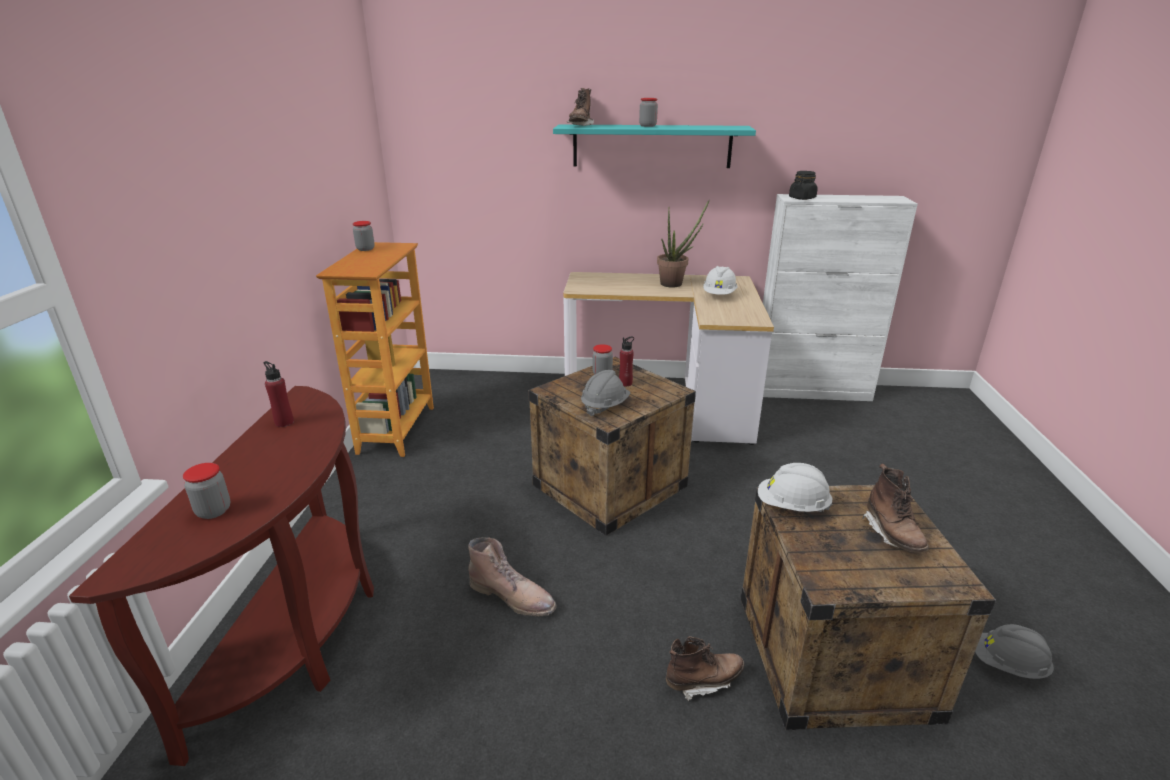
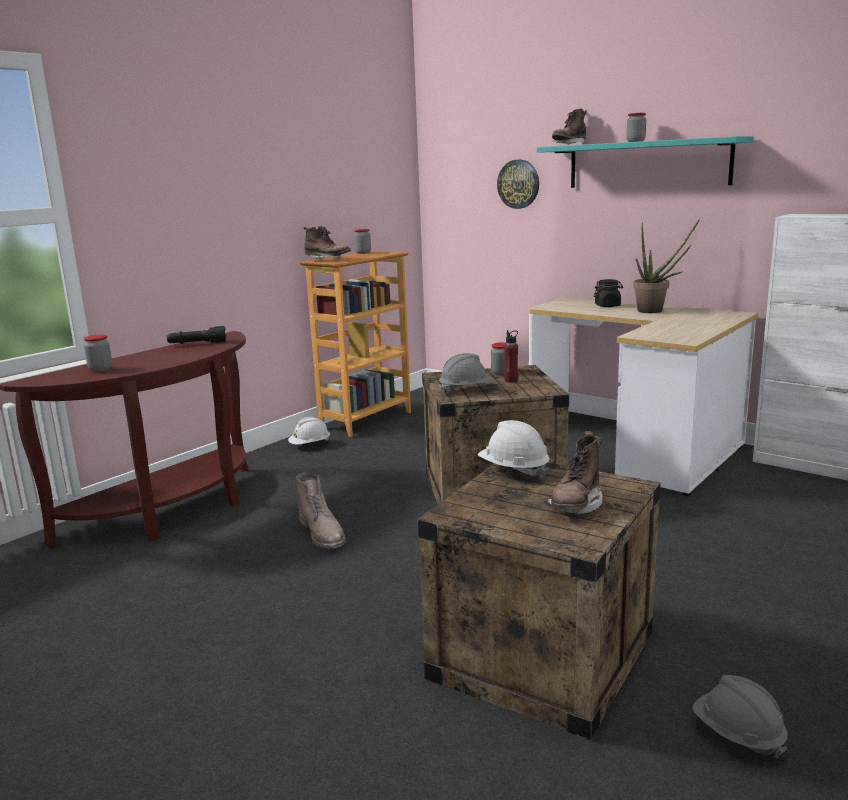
camera: 35 degrees right, 10 degrees down
red bottle [264,361,294,427] -> black flashlight [167,326,227,344]
brown boot [666,636,744,701] -> brown boot moved to [303,226,351,260]
white hard hat [703,266,737,295] -> white hard hat moved to [288,417,330,445]
black jar [789,171,818,200] -> black jar moved to [594,279,623,307]
none -> wall clock [497,160,539,209]

